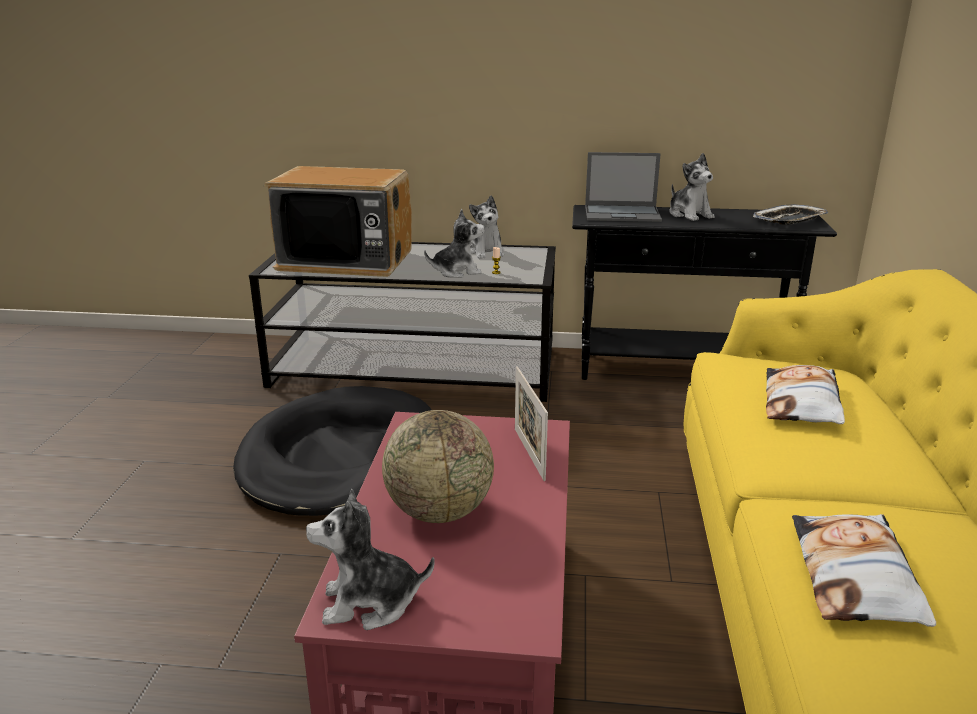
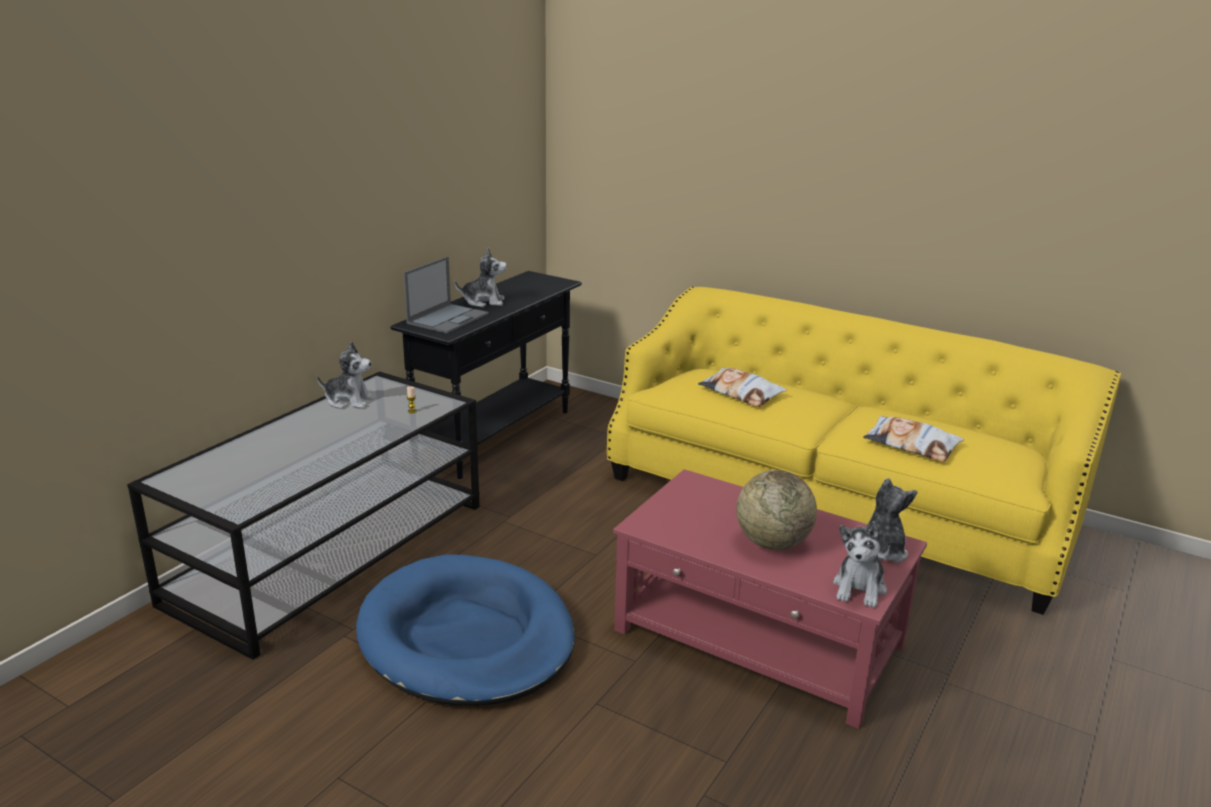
camera: 65 degrees left, 0 degrees up
black dog bed [233,386,432,516] -> blue dog bed [356,554,575,706]
television [264,166,412,277] -> none
plush toy [424,209,485,278] -> plush toy moved to [867,478,918,563]
picture frame [515,366,548,481] -> none
tray [753,204,828,225] -> none

